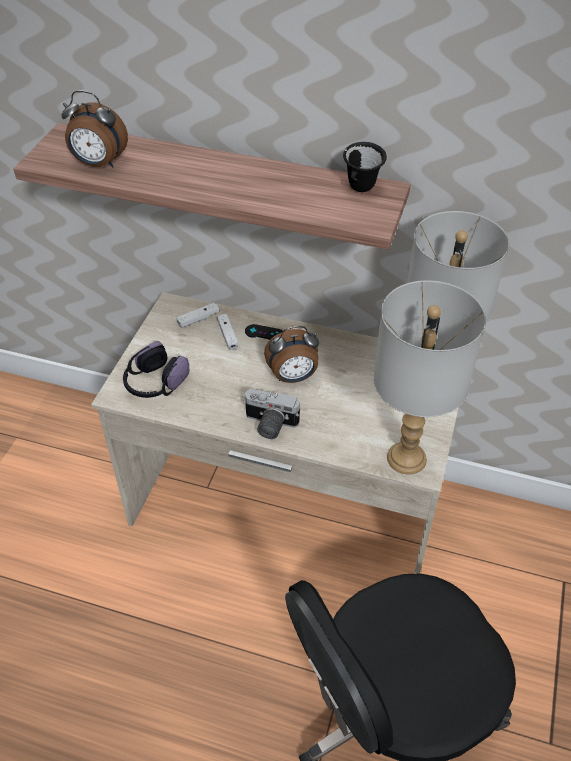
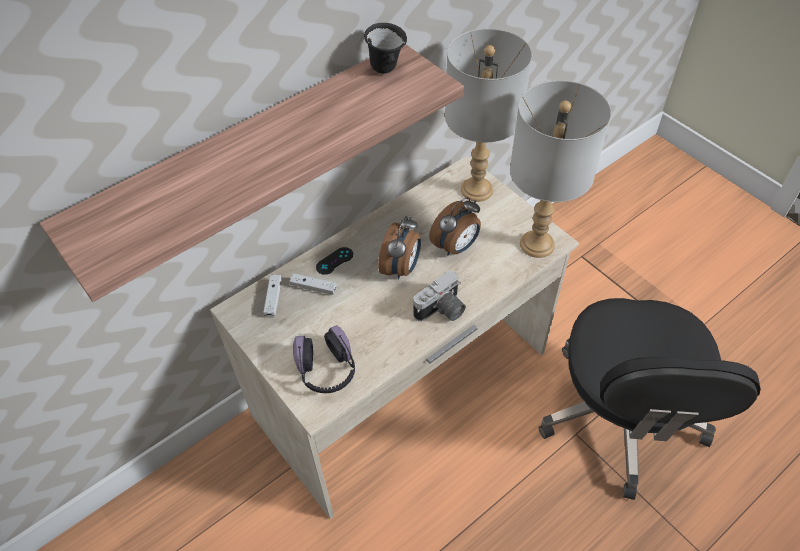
camera: 55 degrees left, 5 degrees up
alarm clock [61,90,128,168] -> alarm clock moved to [429,197,481,255]

